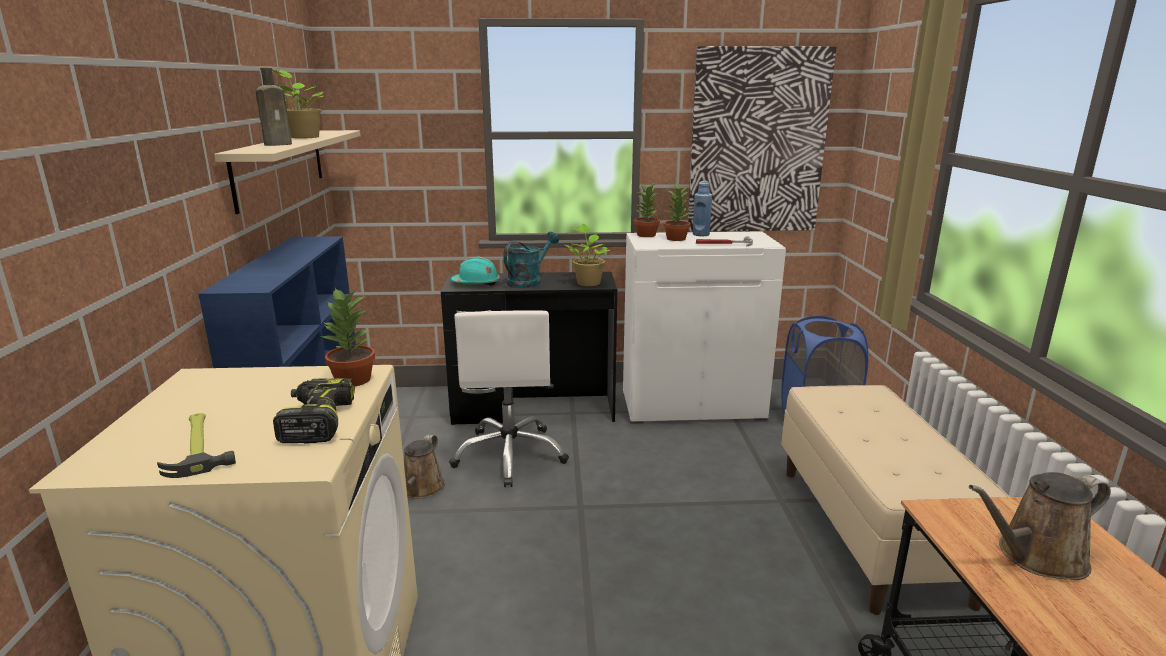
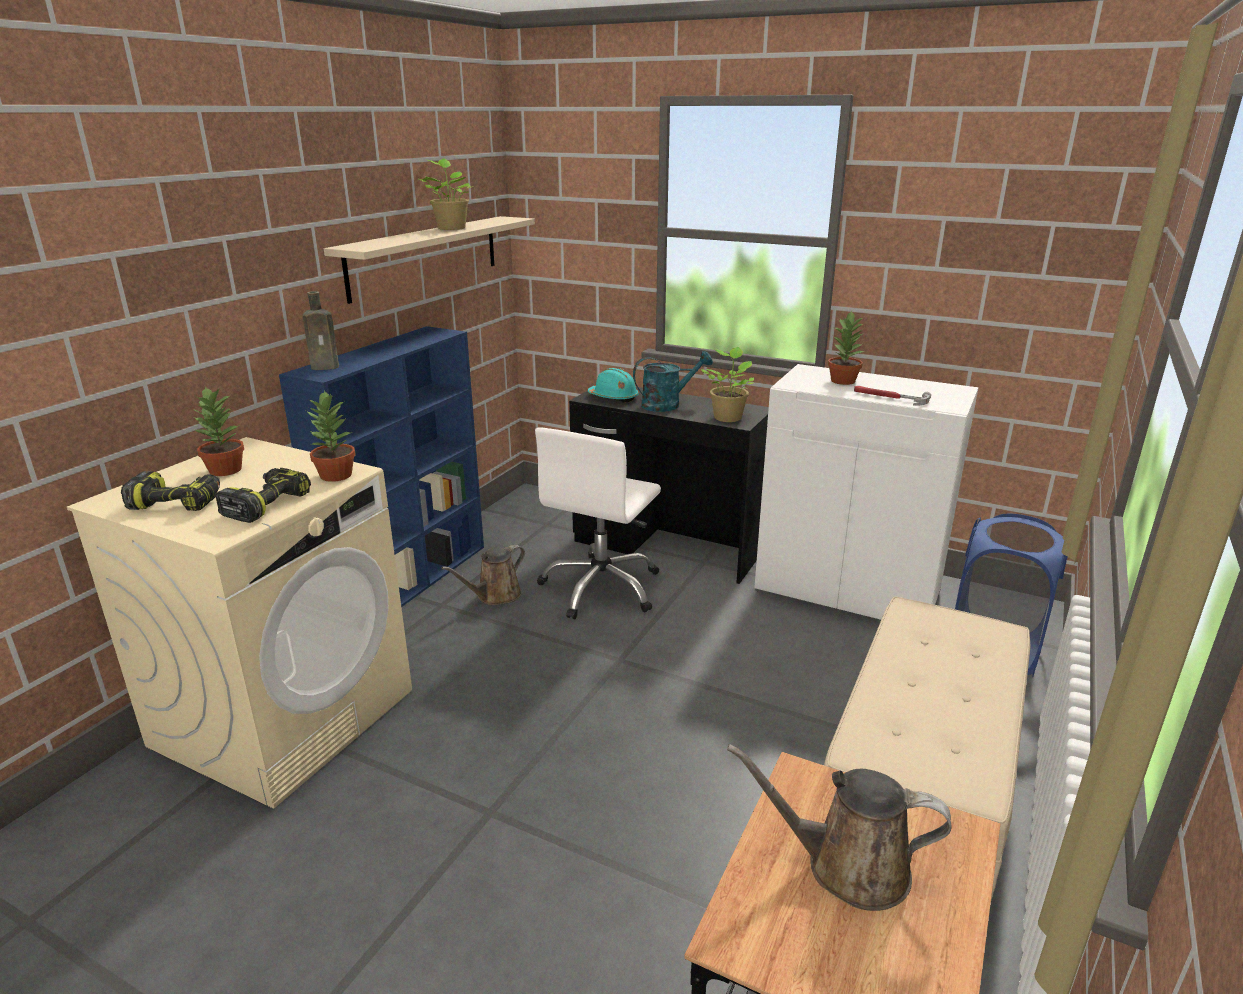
camera: 30 degrees right, 5 degrees up
hammer [157,413,236,478] -> power drill [121,471,220,511]
brown bottle [256,67,292,146] -> brown bottle moved to [302,291,339,370]
potted plant [634,182,660,237] -> potted plant moved to [191,386,244,476]
picture [688,46,836,232] -> none
blue bottle [693,181,712,236] -> none

